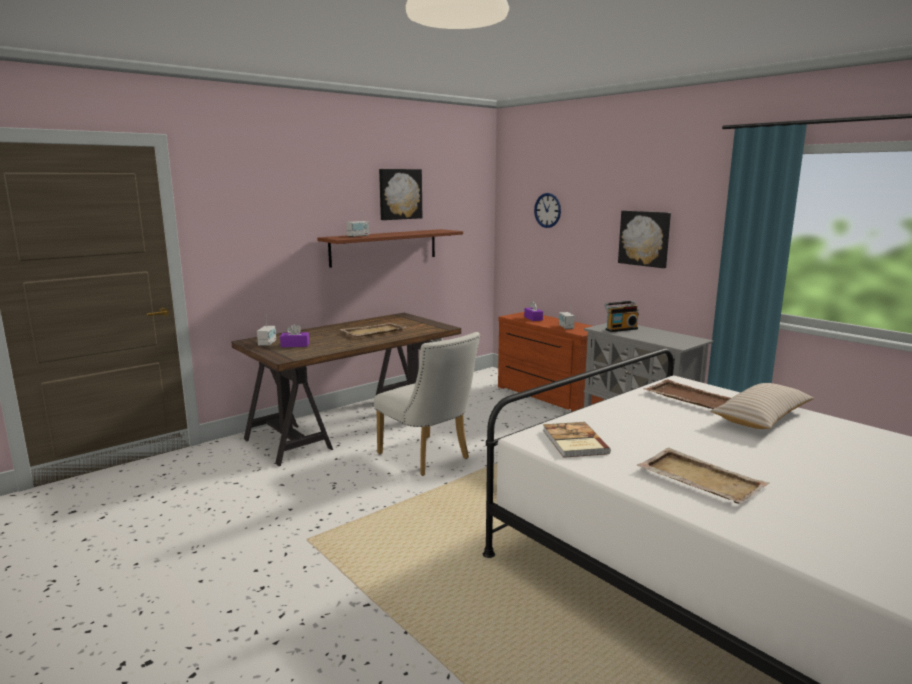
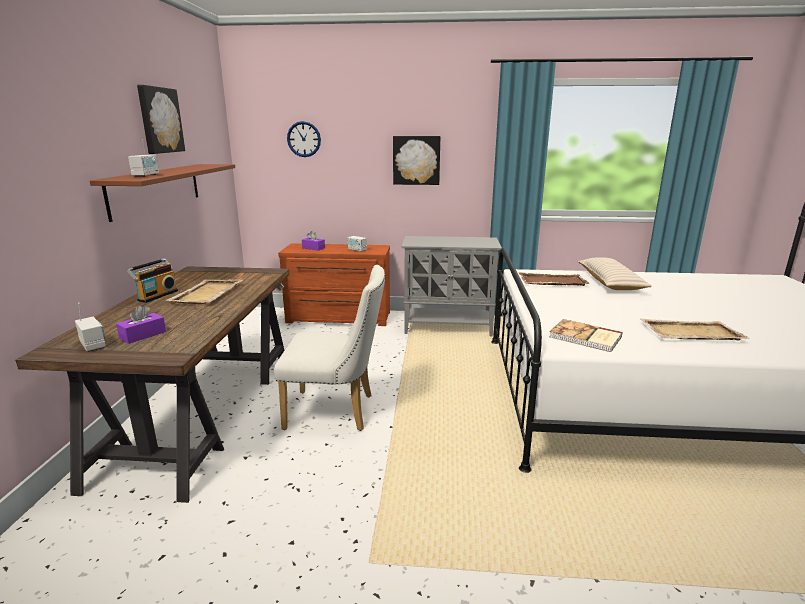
camera: 45 degrees left, 5 degrees up
radio [604,301,639,332] -> radio moved to [127,258,178,303]

